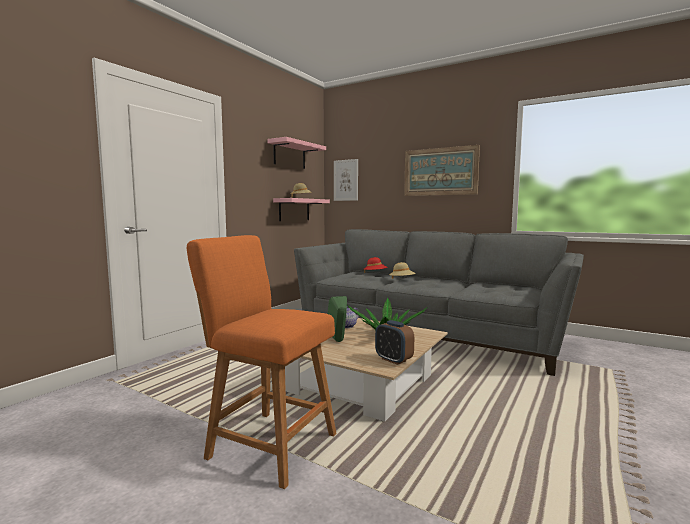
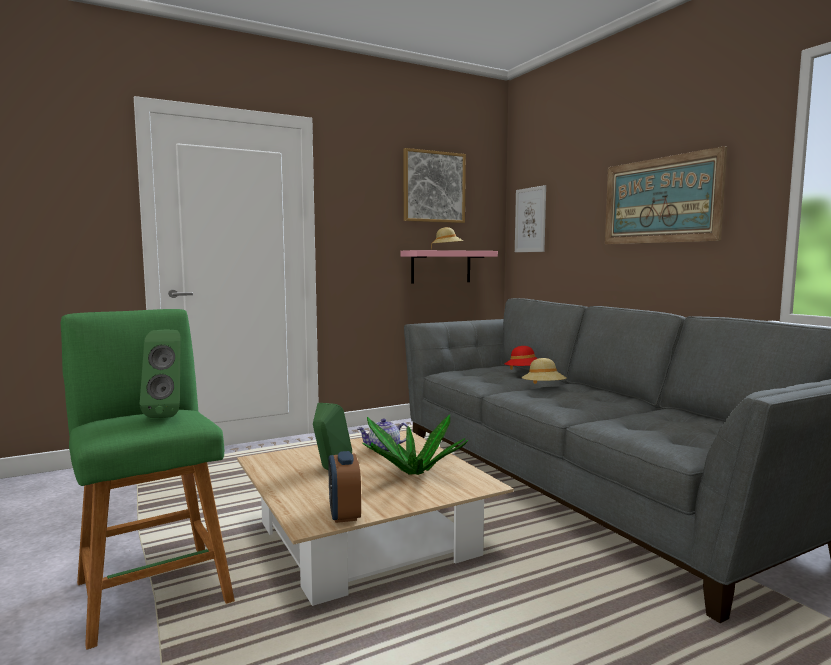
camera: 30 degrees right, 0 degrees up
orange stool [187,235,336,489] -> green stool [61,309,235,649]
pink shelf [267,137,326,169] -> picture [404,148,466,223]
none -> green speaker [140,330,181,418]

